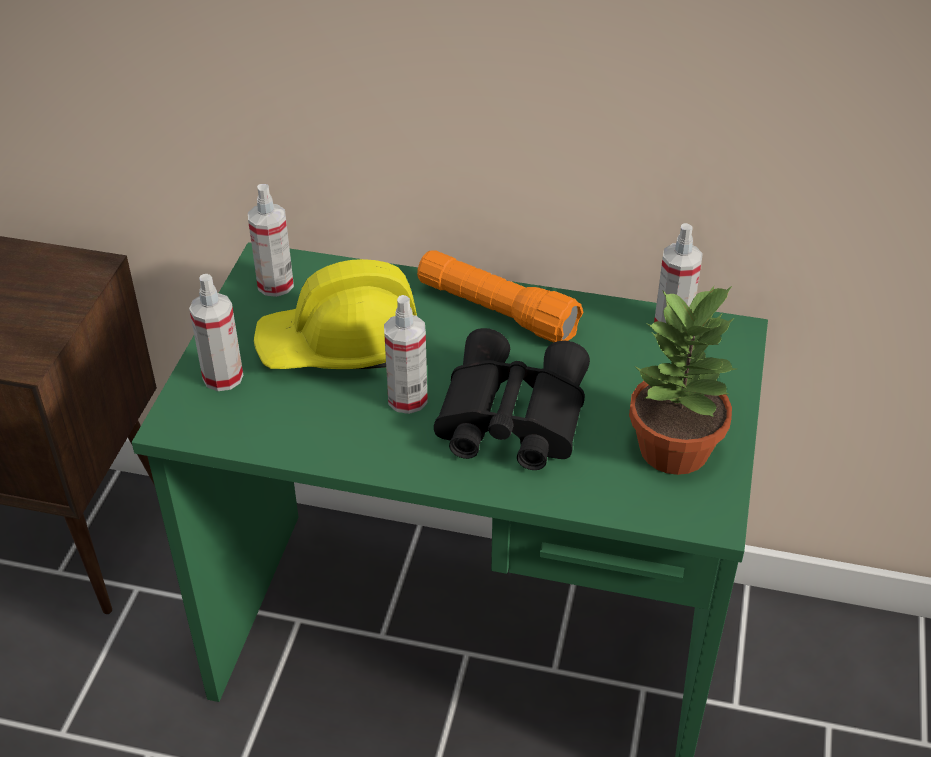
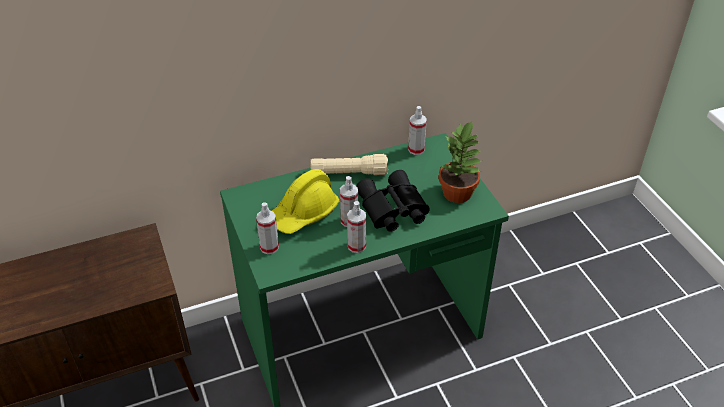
camera: 35 degrees left, 0 degrees up
spray bottle [248,184,294,297] -> spray bottle moved to [347,201,366,253]
orange flashlight [417,250,583,343] -> beige flashlight [311,154,388,175]

